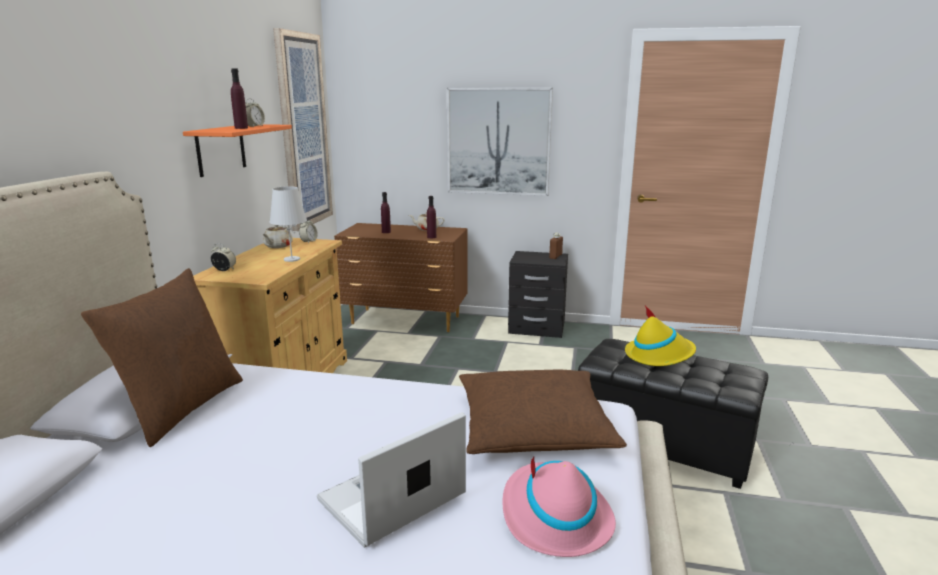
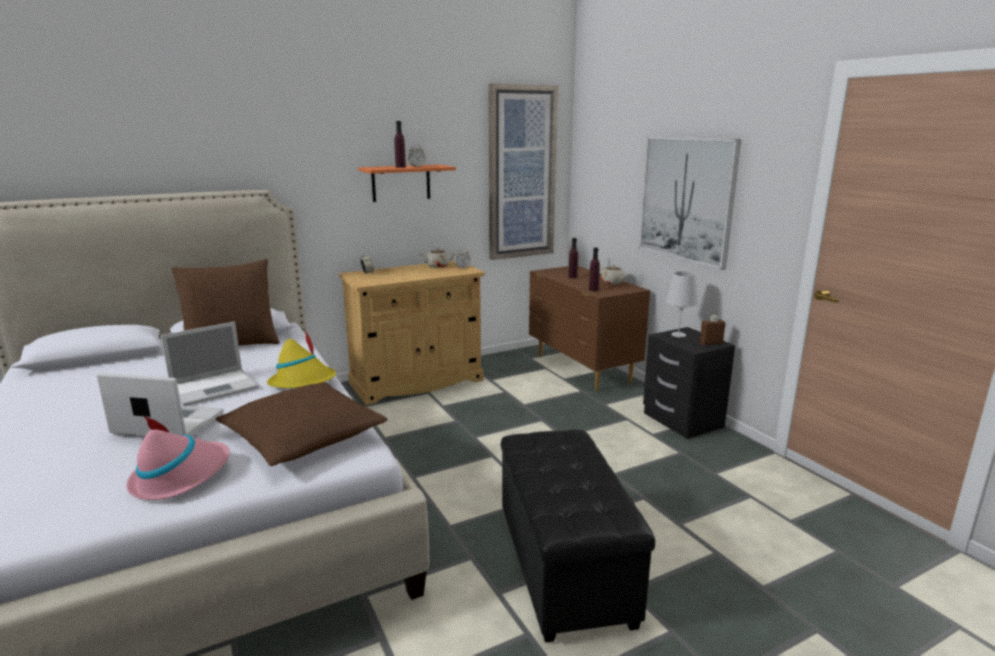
camera: 50 degrees right, 0 degrees up
white table lamp [269,186,307,262] -> white table lamp moved to [666,271,699,338]
yellow hat [625,306,696,366] -> yellow hat moved to [267,329,336,388]
none -> laptop [161,322,258,406]

